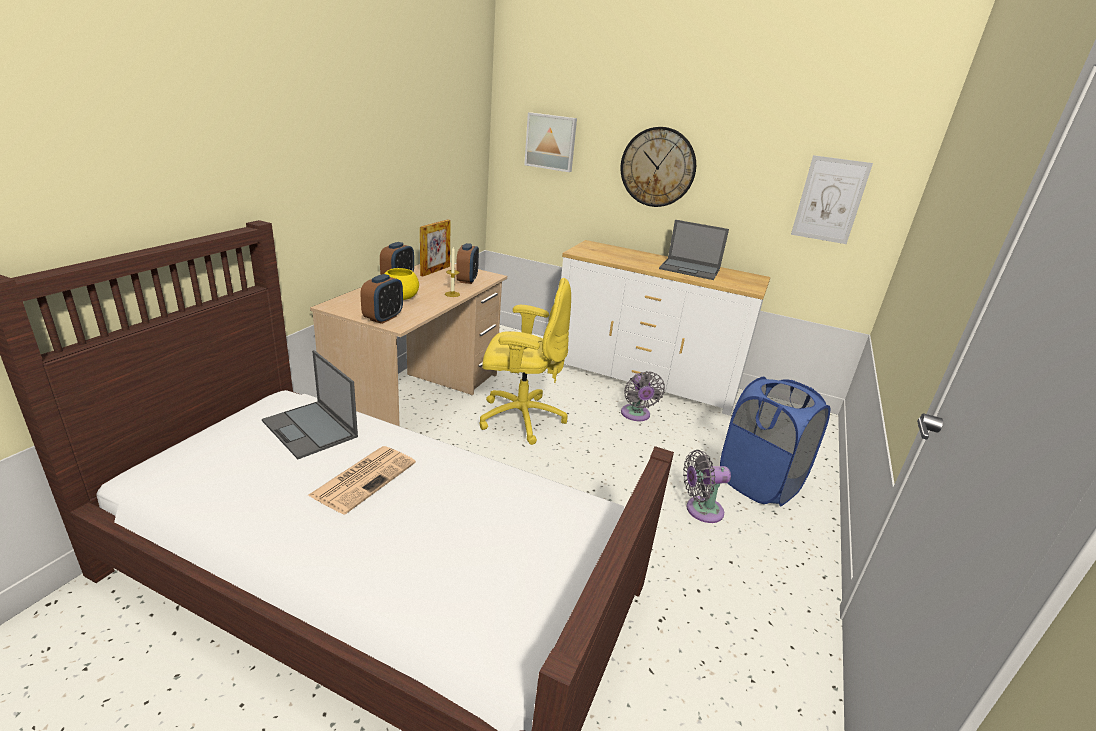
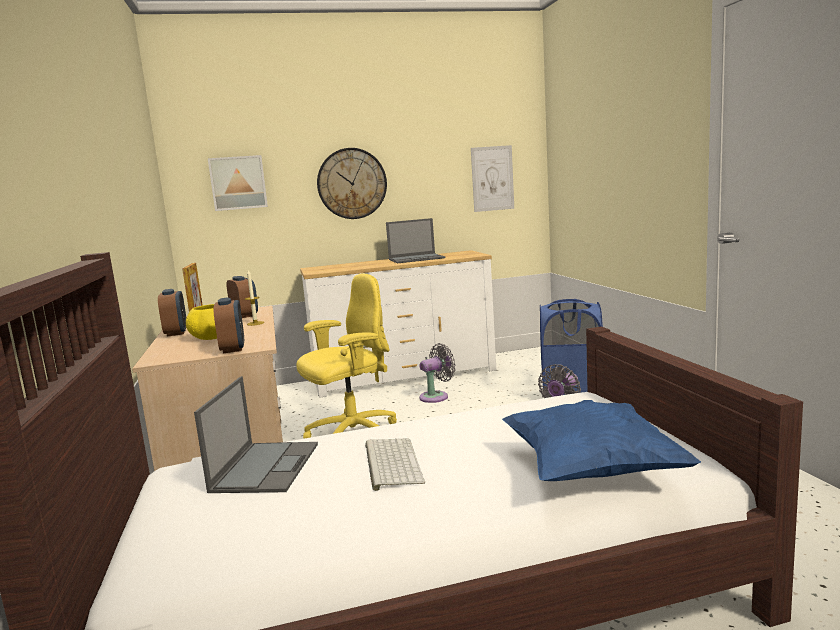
camera: 35 degrees left, 15 degrees down
laptop [262,350,358,459] -> laptop turned 90 degrees counterclockwise [194,376,318,493]
newspaper [307,446,416,515] -> keyboard [365,439,425,491]
grey fan [621,371,665,421] -> grey fan turned 75 degrees counterclockwise [419,343,456,403]
none -> blue pillow [502,400,701,481]

